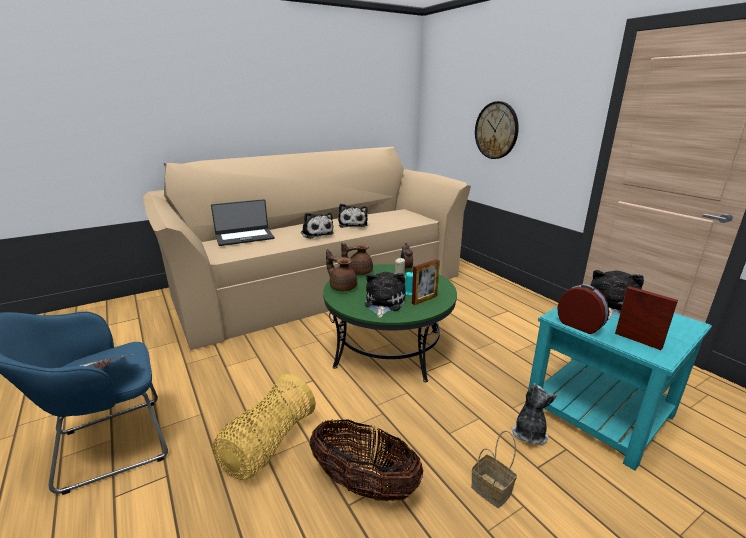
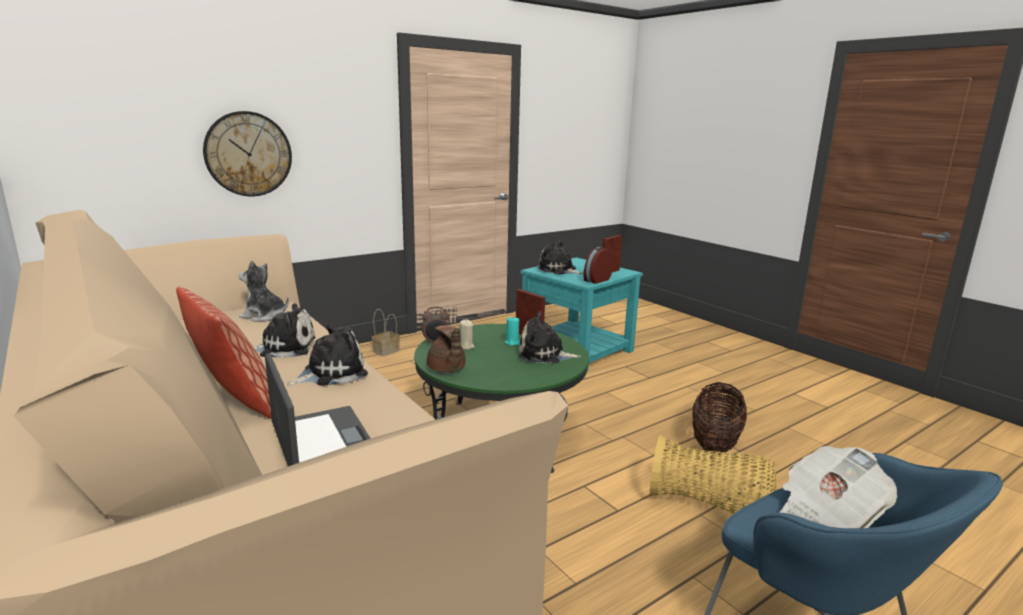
camera: 95 degrees left, 5 degrees down
brown teapot [326,249,357,291] -> none
basket [471,431,517,508] -> basket moved to [372,309,400,356]
plush toy [511,383,557,445] -> plush toy moved to [239,261,289,322]
none -> pillow [176,287,272,419]

